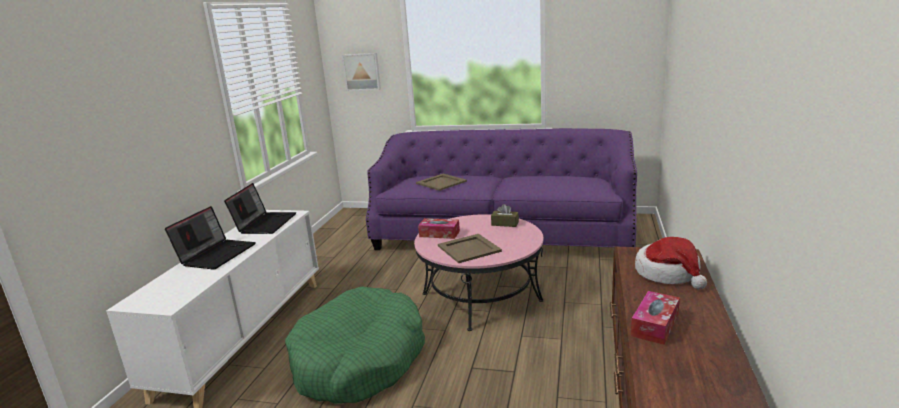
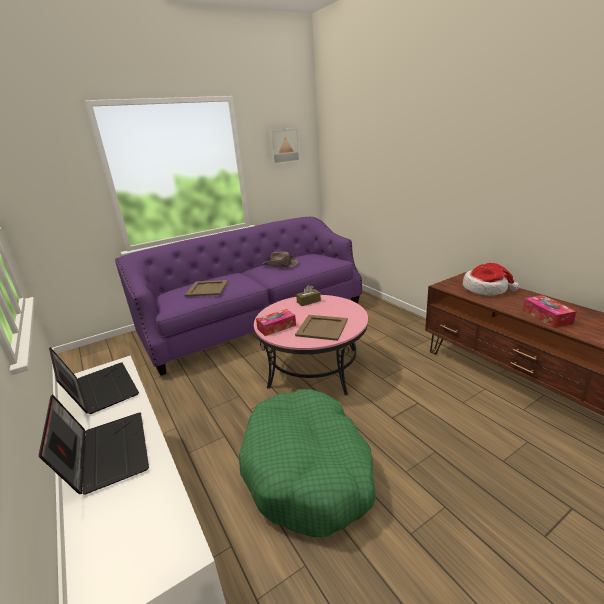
camera: 45 degrees left, 5 degrees up
picture [342,53,381,91] -> picture moved to [269,128,300,164]
none -> brown hat [262,252,299,267]

